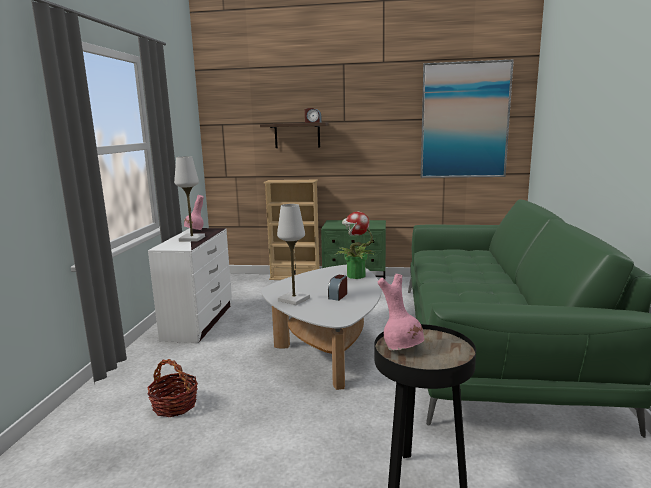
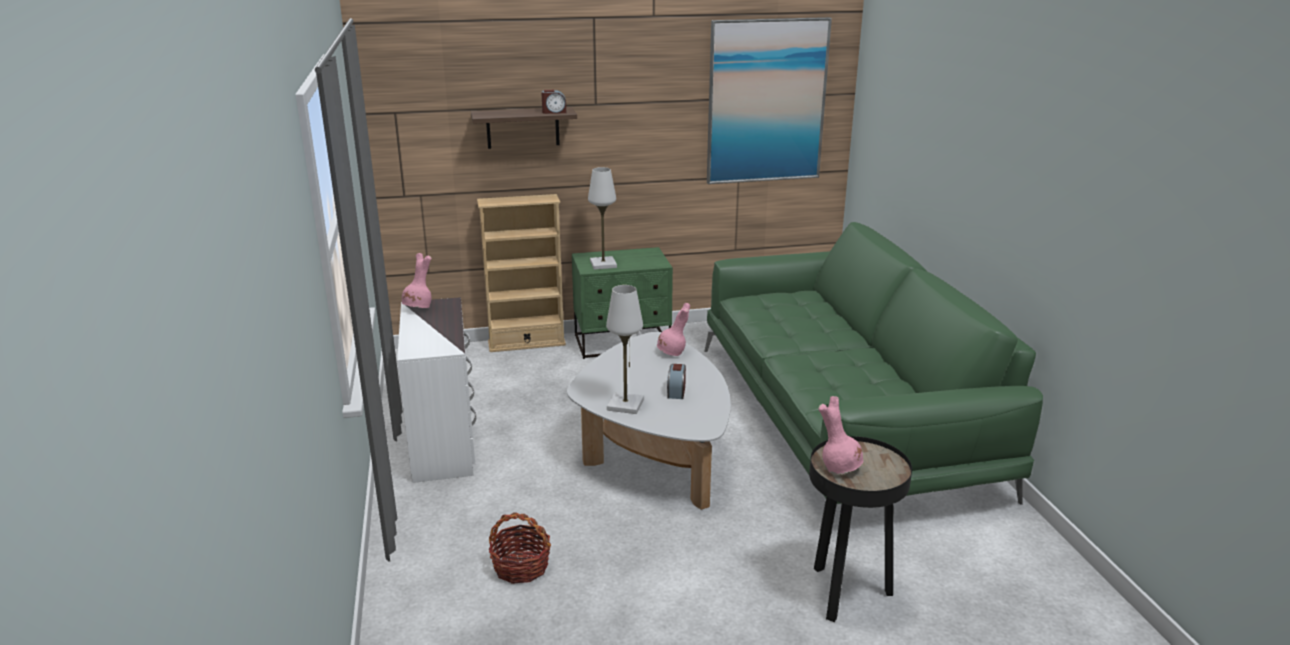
camera: 20 degrees left, 10 degrees up
white table lamp [174,156,205,242] -> white table lamp moved to [588,167,617,270]
potted plant [336,212,374,279] -> pink vase [657,303,690,356]

